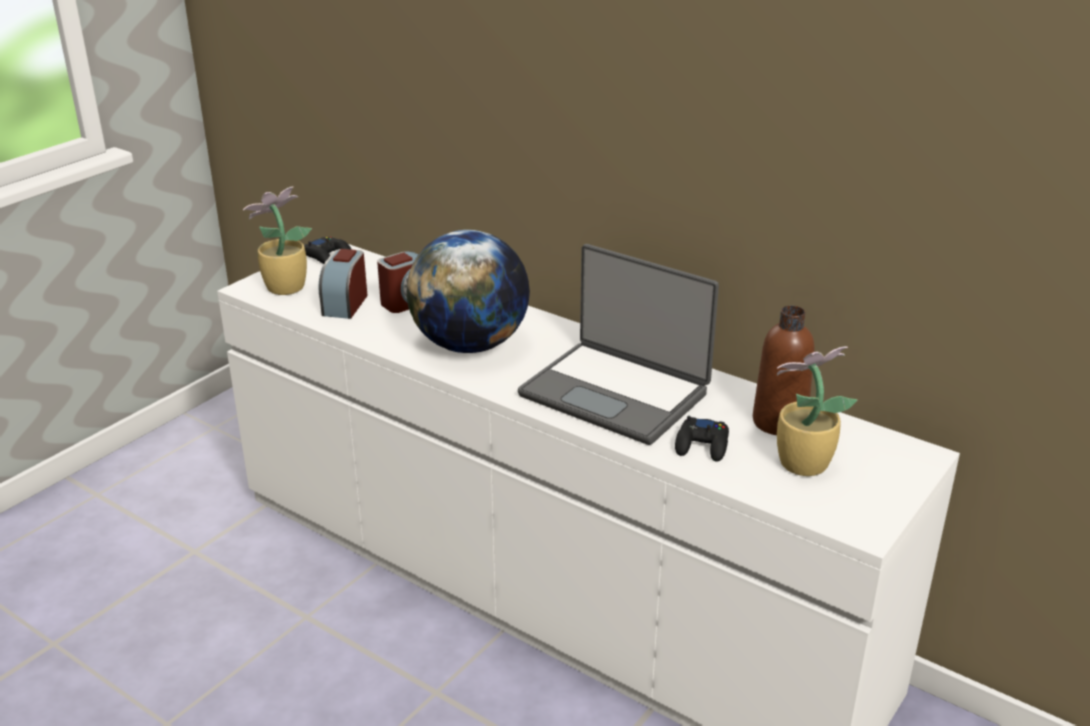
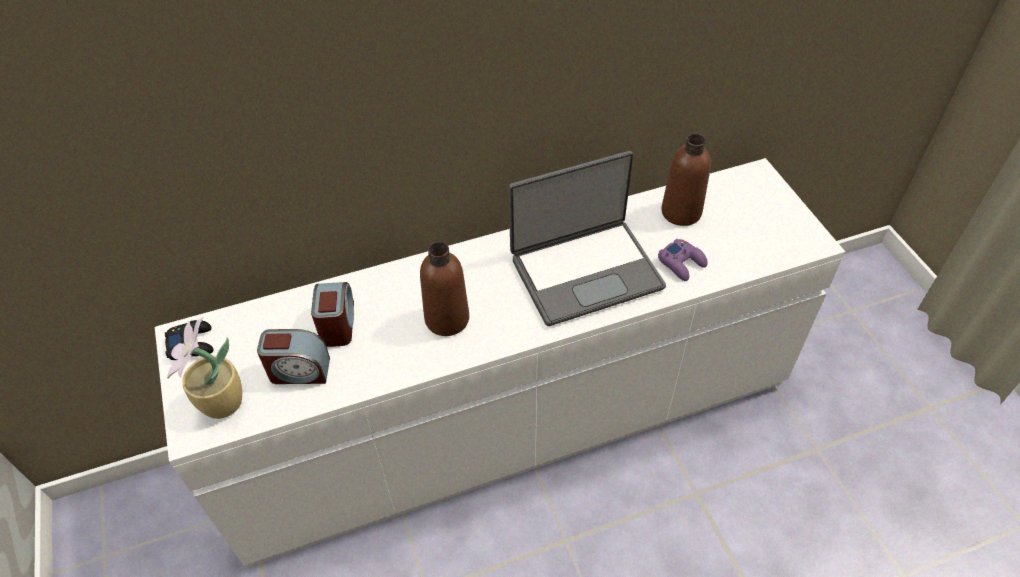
camera: 55 degrees left, 20 degrees up
alarm clock [318,249,367,319] -> alarm clock turned 45 degrees counterclockwise [257,329,330,384]
globe [407,230,530,353] -> brown bottle [420,242,469,336]
black game controller [675,416,729,462] -> purple game controller [658,239,708,281]
potted plant [777,347,857,476] -> none

